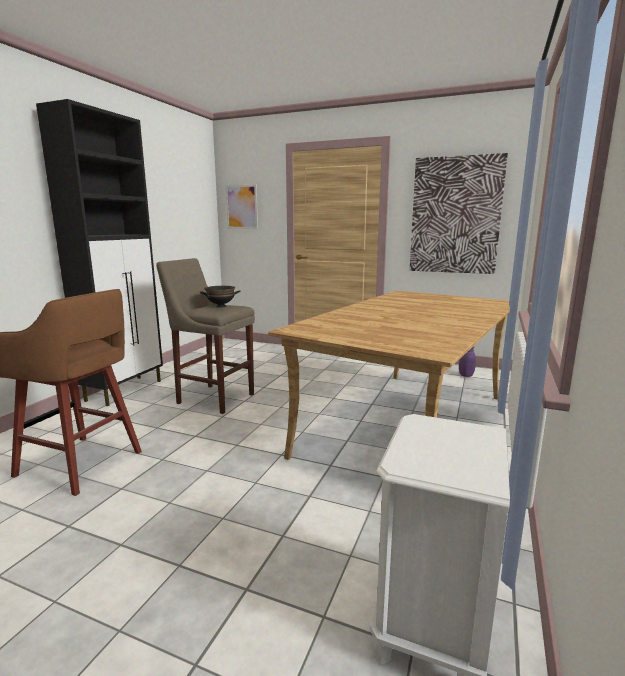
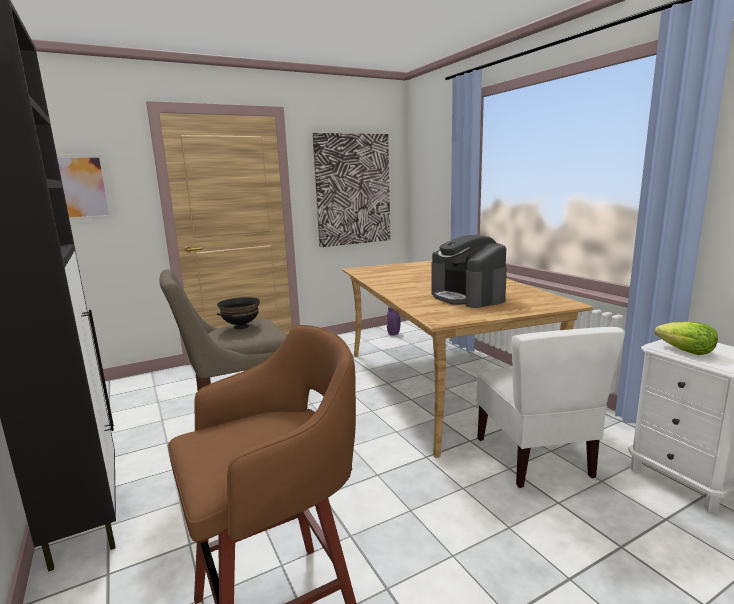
camera: 50 degrees left, 0 degrees up
none -> coffee machine [431,235,507,308]
none -> white chair [477,327,625,488]
none -> lettuce [655,322,718,355]

